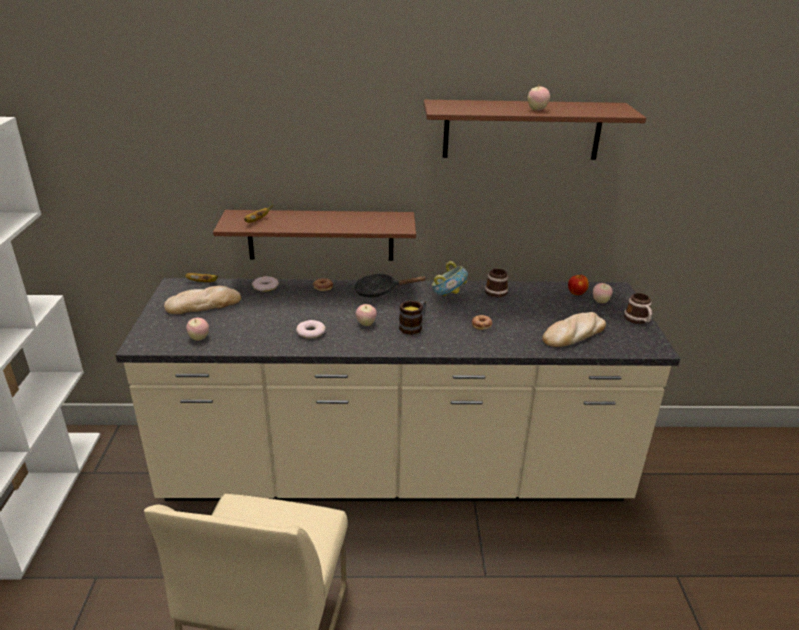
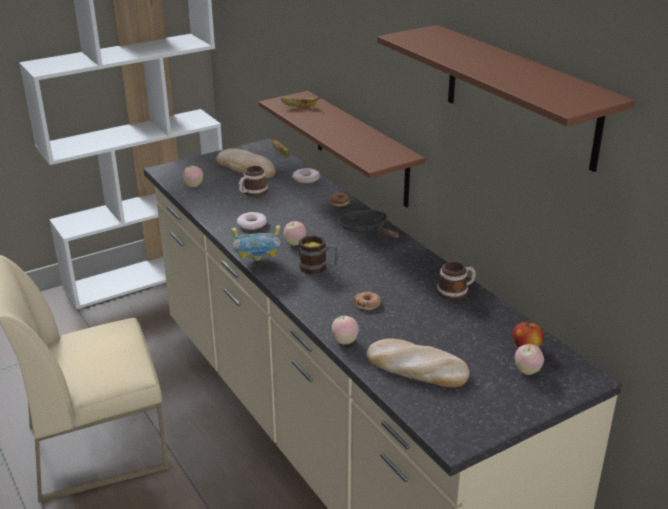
camera: 60 degrees right, 0 degrees up
bowl [432,261,468,296] -> bowl moved to [231,225,281,261]
apple [528,86,550,110] -> apple moved to [332,316,359,345]
mug [624,293,652,324] -> mug moved to [239,166,268,197]

